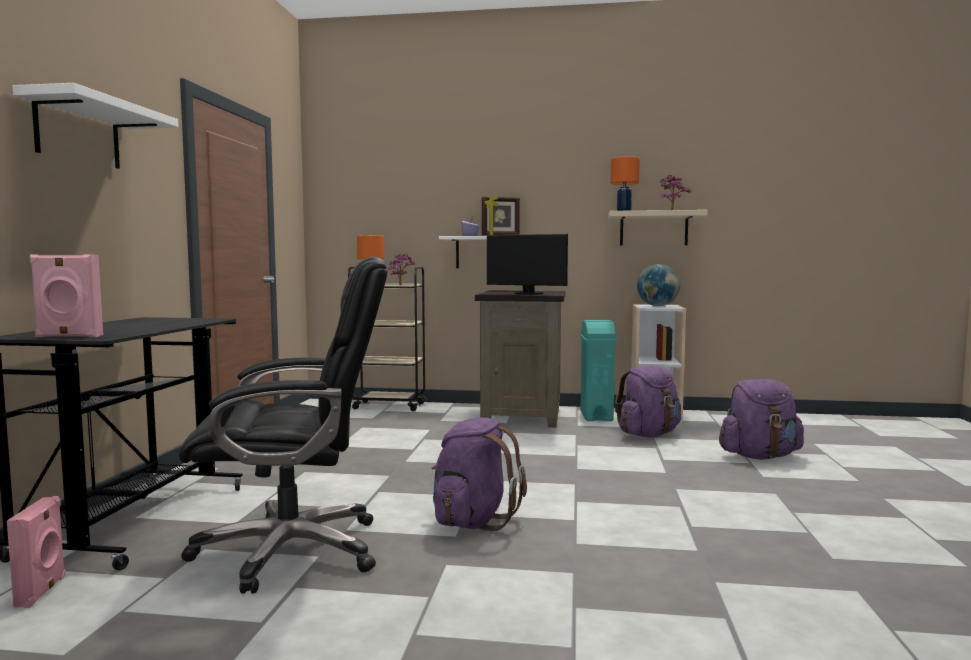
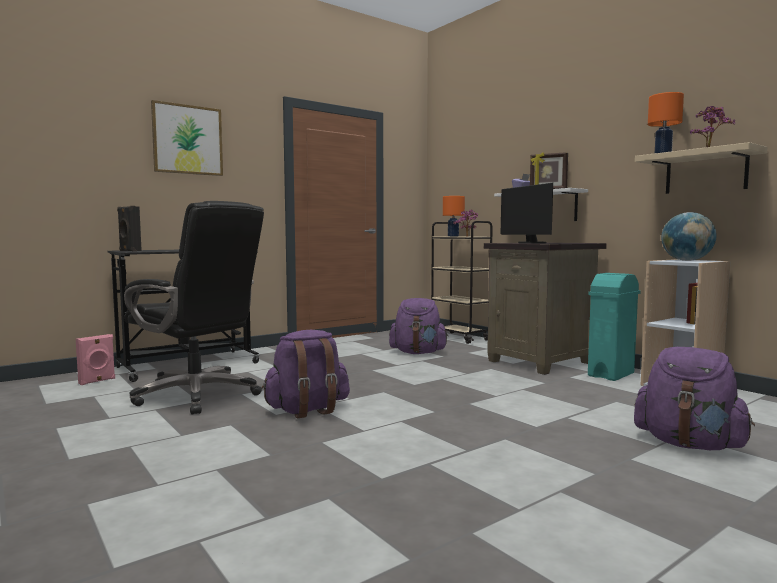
camera: 45 degrees right, 0 degrees up
white shelf [12,83,179,169] -> picture [151,100,223,176]
pink speaker [30,254,103,338] -> black speaker [117,206,142,252]
purple backpack [615,366,681,437] -> purple backpack moved to [389,298,448,354]

